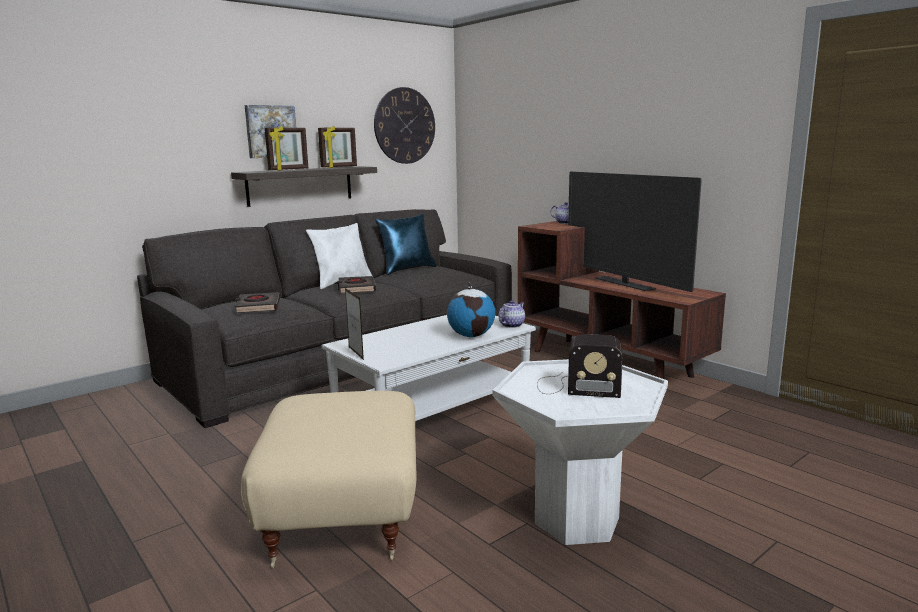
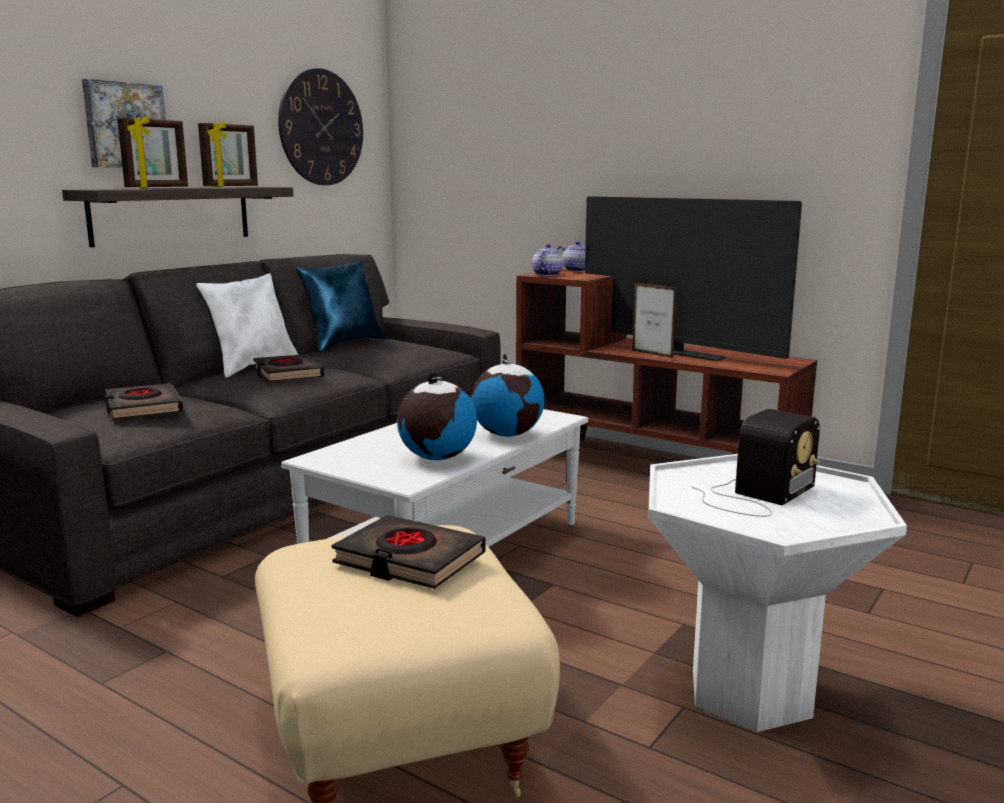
camera: 15 degrees left, 0 degrees up
picture frame [345,288,364,360] -> picture frame moved to [632,283,677,358]
teapot [499,300,525,328] -> teapot moved to [532,244,563,276]
radio [537,334,623,398] -> radio turned 45 degrees counterclockwise [692,409,820,517]
none -> black book [332,515,485,589]
none -> globe [397,371,477,460]

